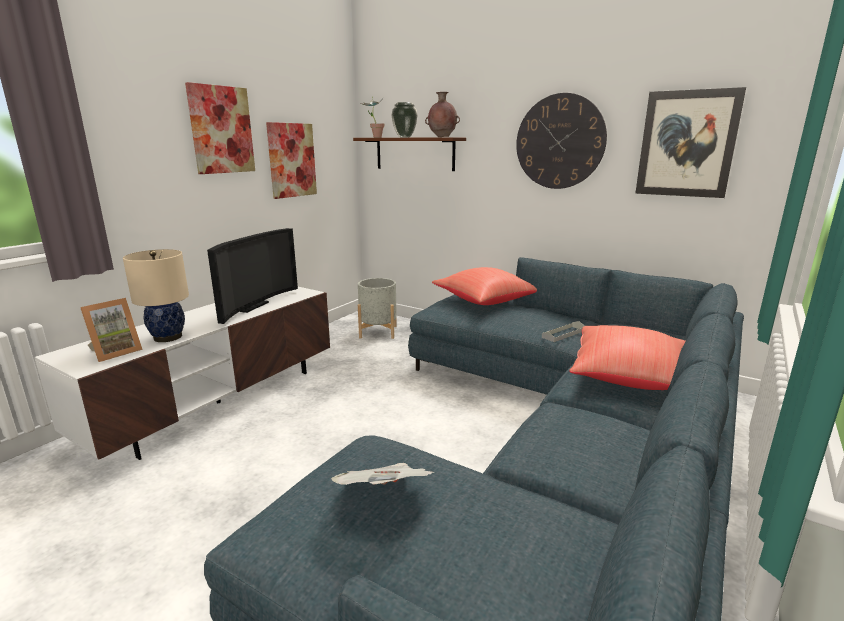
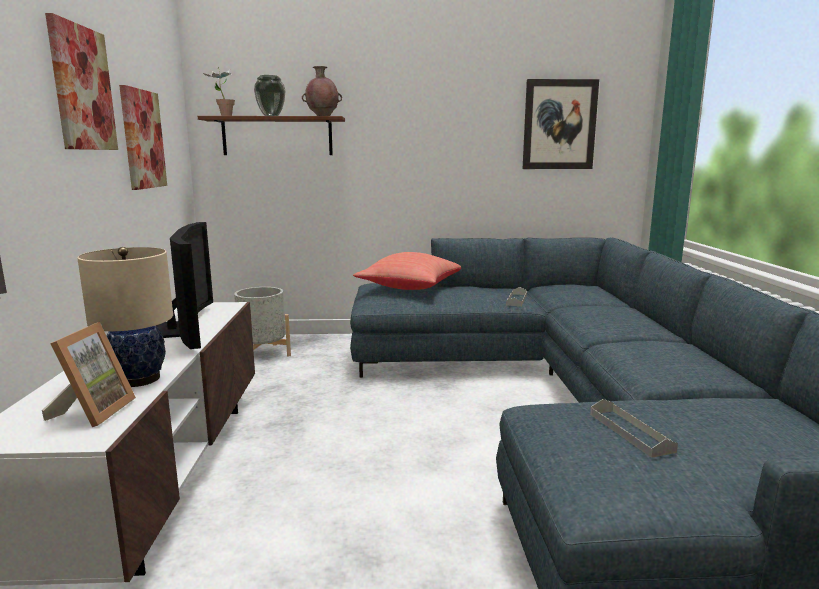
camera: 35 degrees left, 5 degrees down
newspaper [331,463,434,485] -> grey tray [590,399,678,458]
wall clock [516,93,607,189] -> none
red pillow [569,325,686,390] -> none

